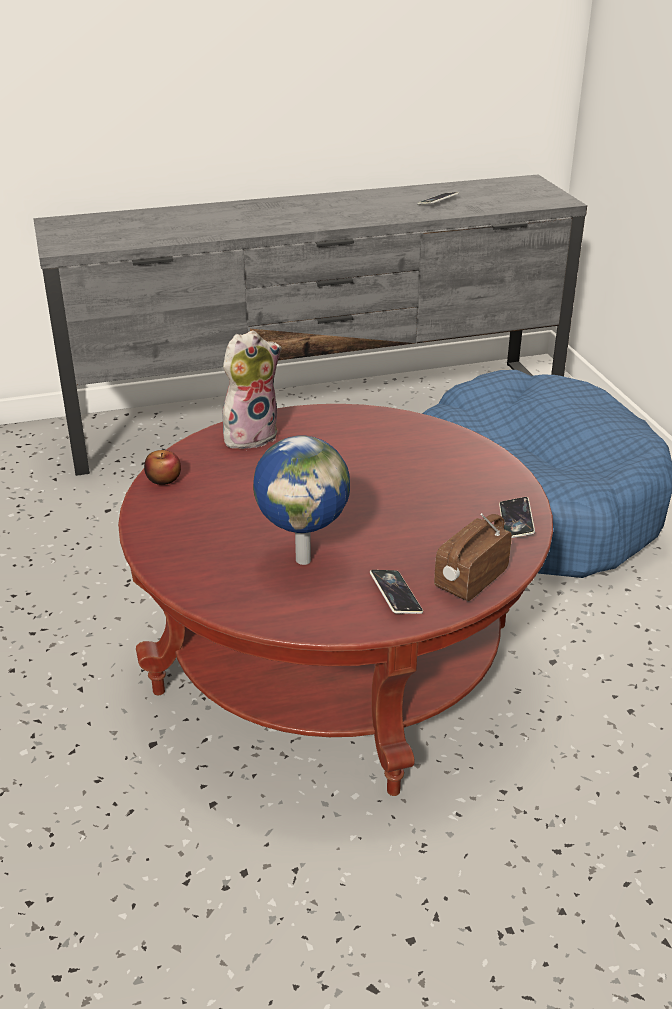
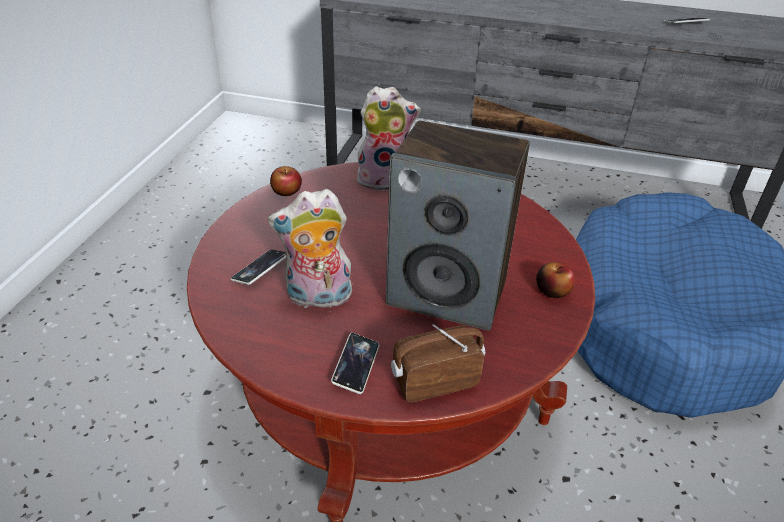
camera: 30 degrees right, 5 degrees up
globe [253,436,350,565] -> plush toy [268,189,355,308]
phone [499,497,535,538] -> phone moved to [231,249,286,285]
none -> speaker [386,120,530,331]
none -> apple [536,262,575,298]

